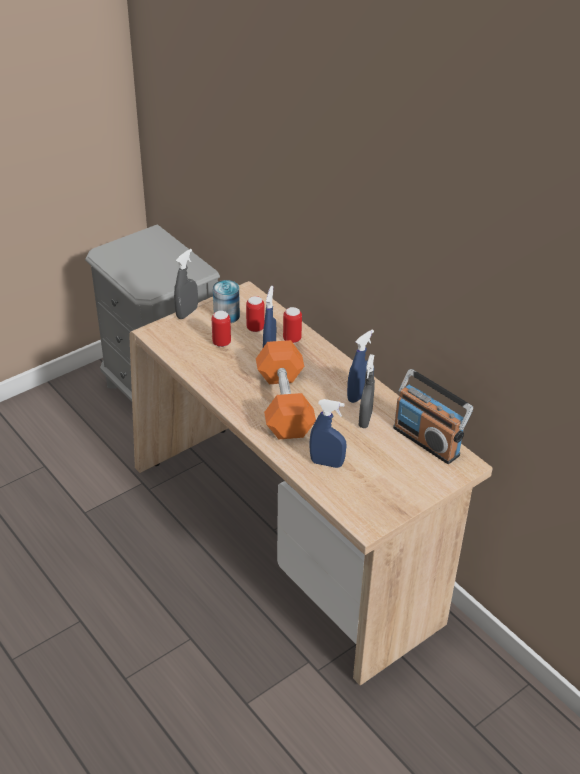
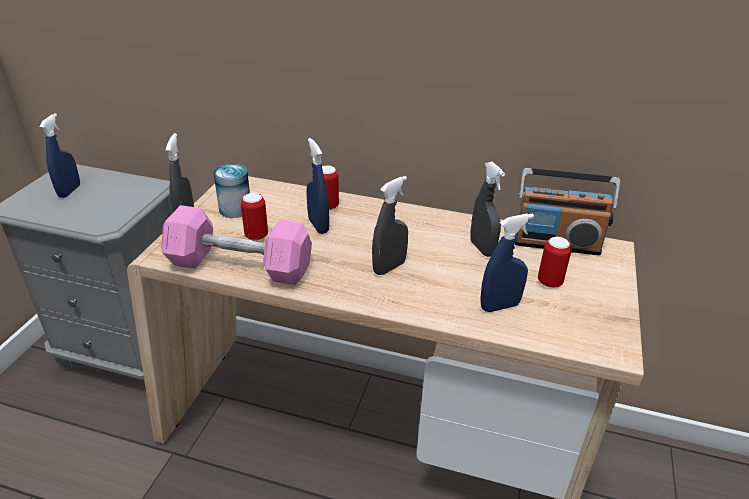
camera: 35 degrees left, 5 degrees down
can [246,296,264,332] -> can moved to [538,237,572,288]
orange dumbbell [256,340,316,439] -> grey spray bottle [372,176,408,275]
blue spray bottle [347,329,374,403] -> blue spray bottle moved to [39,113,80,198]
none -> pink dumbbell [161,205,312,285]

